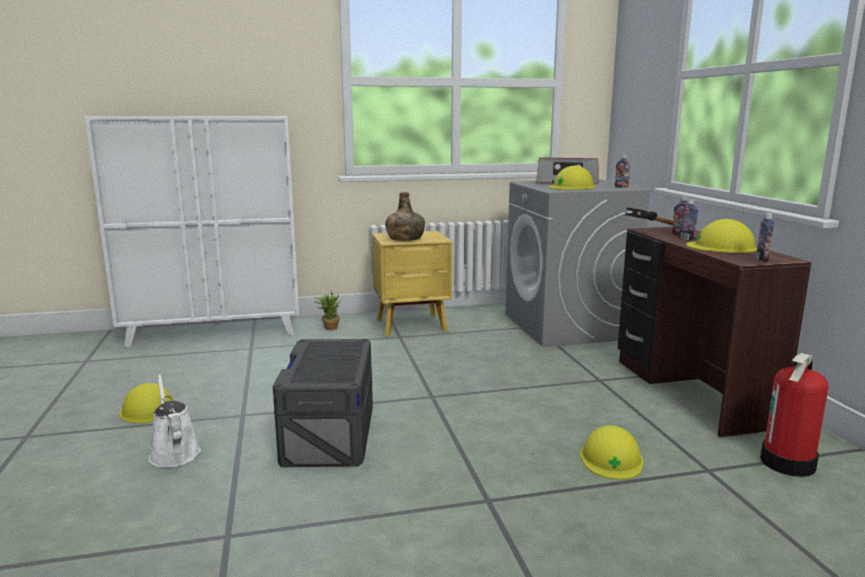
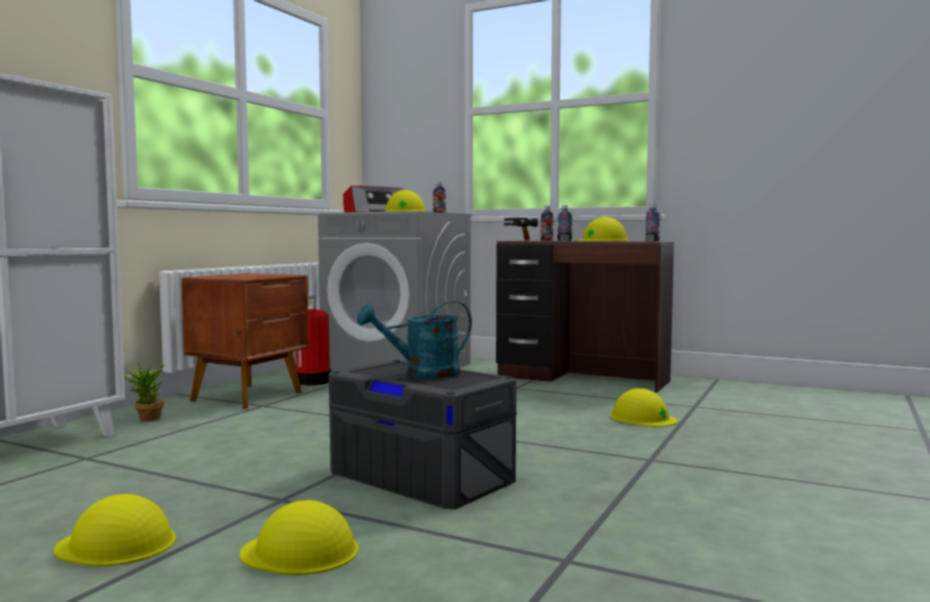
camera: 50 degrees left, 10 degrees down
white watering can [149,374,201,467] -> yellow hard hat [240,500,359,575]
yellow nightstand [372,231,452,337] -> brown nightstand [181,273,309,409]
green bottle [385,192,425,241] -> none
fire extinguisher [760,353,829,477] -> fire extinguisher moved to [295,295,331,385]
none -> turquoise watering can [357,301,472,378]

